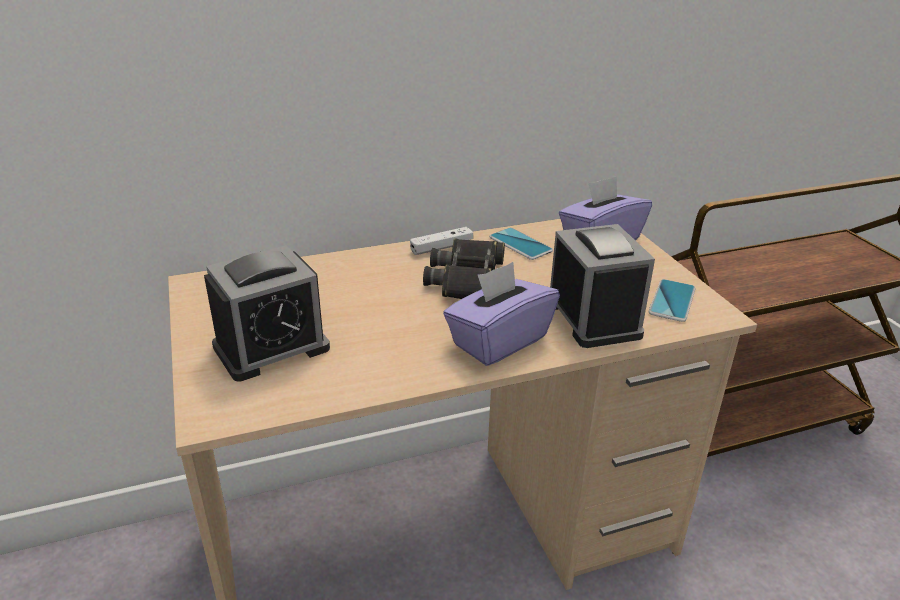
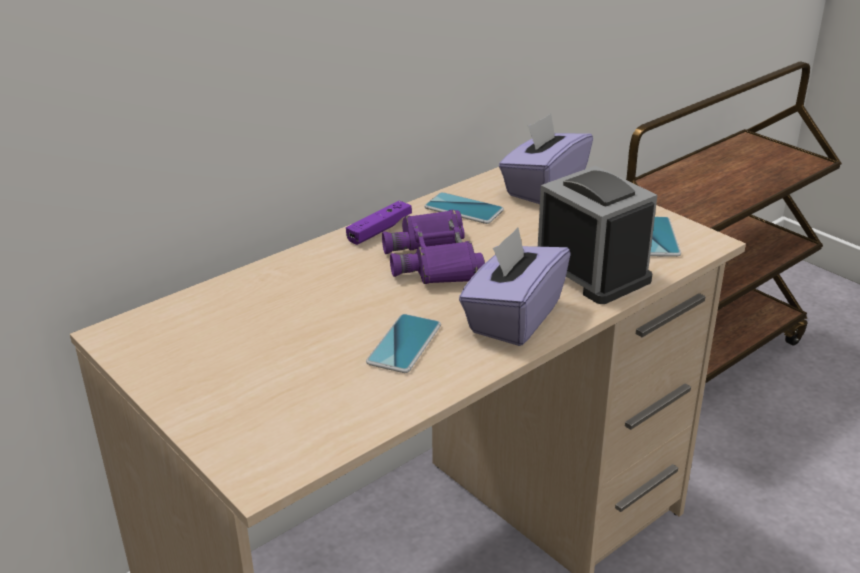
camera: 20 degrees left, 0 degrees up
alarm clock [204,245,330,381] -> none
white game controller [410,227,473,255] -> purple game controller [346,200,412,245]
black binoculars [423,239,505,299] -> purple binoculars [382,210,485,284]
none -> phone [366,314,441,373]

